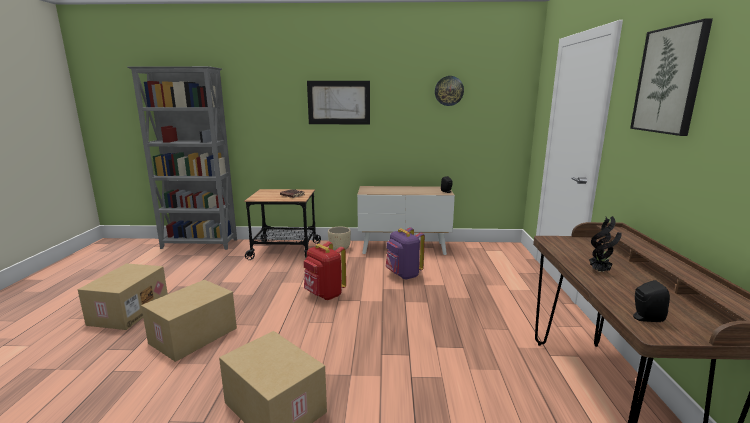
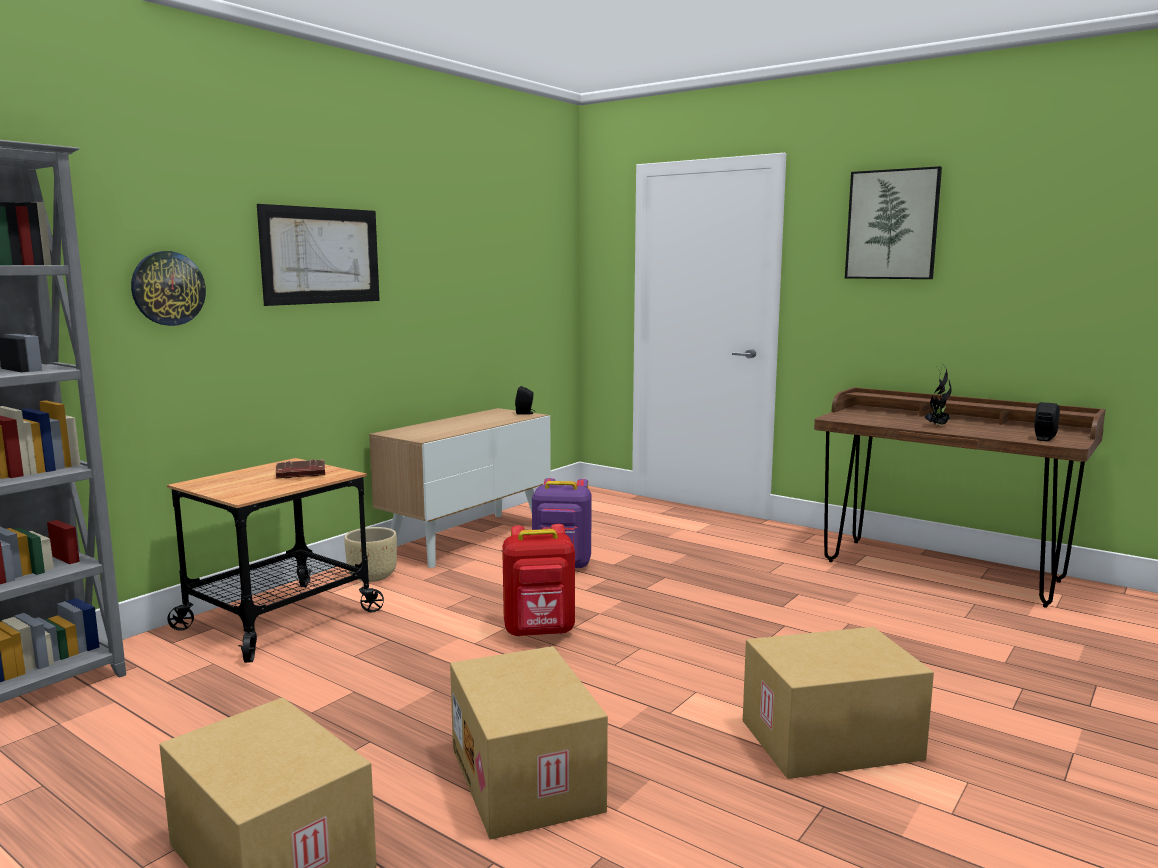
camera: 55 degrees left, 5 degrees down
wall clock [435,76,464,106] -> wall clock moved to [131,251,206,326]

